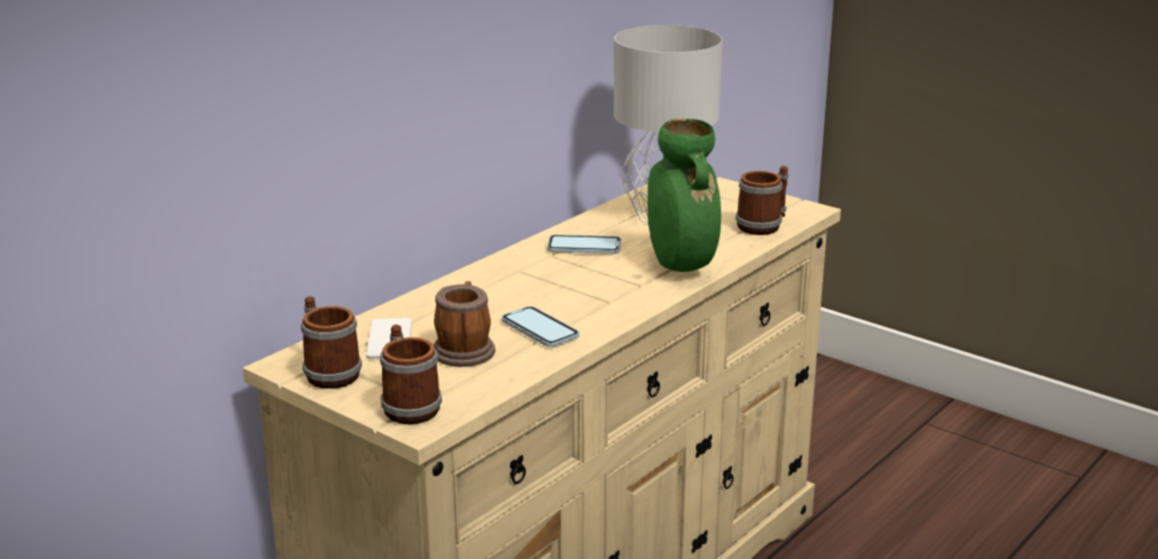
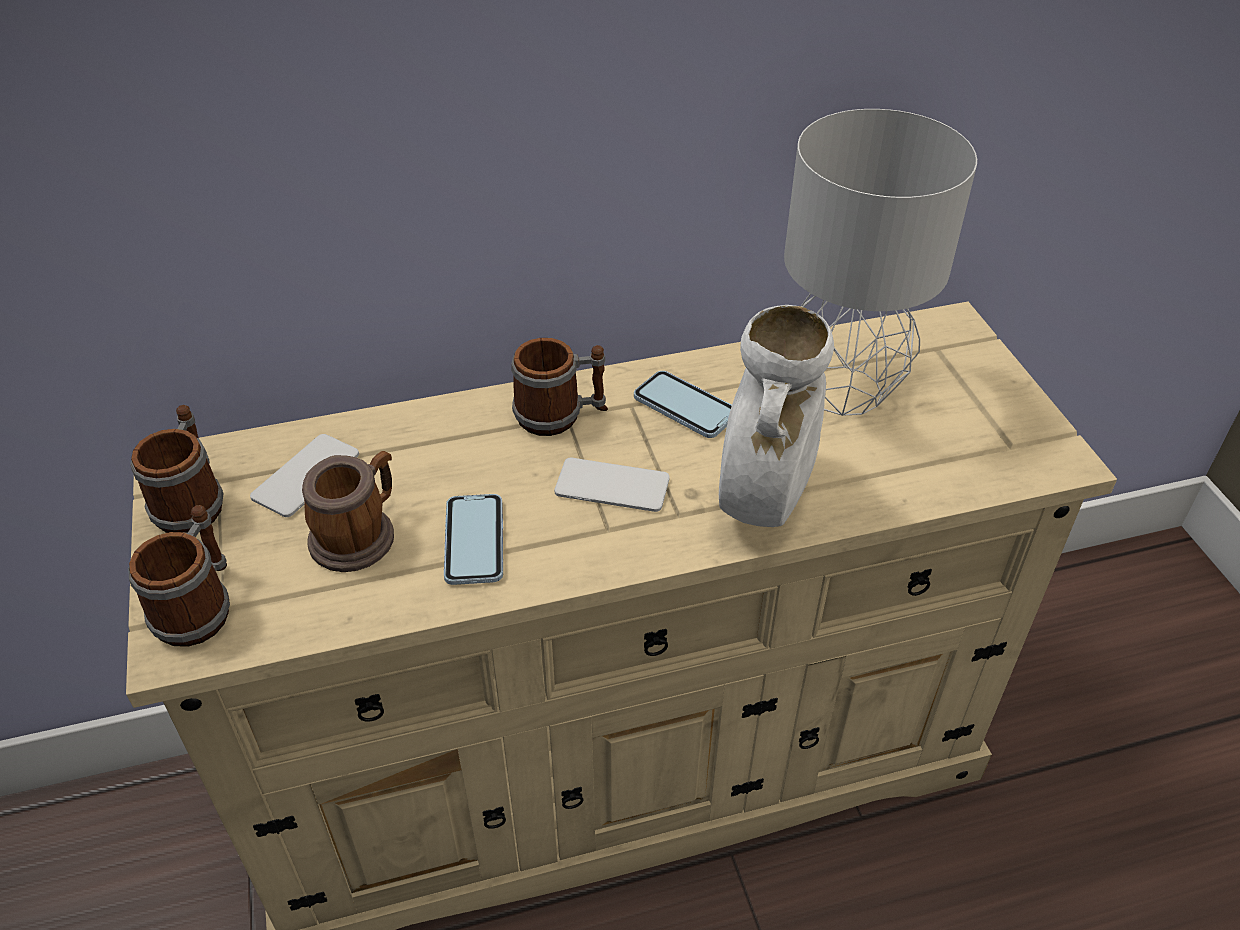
camera: 35 degrees right, 20 degrees up
green vase [647,119,721,272] -> white vase [719,305,834,527]
mug [735,166,789,235] -> mug moved to [511,338,608,436]
none -> phone [554,458,670,512]

